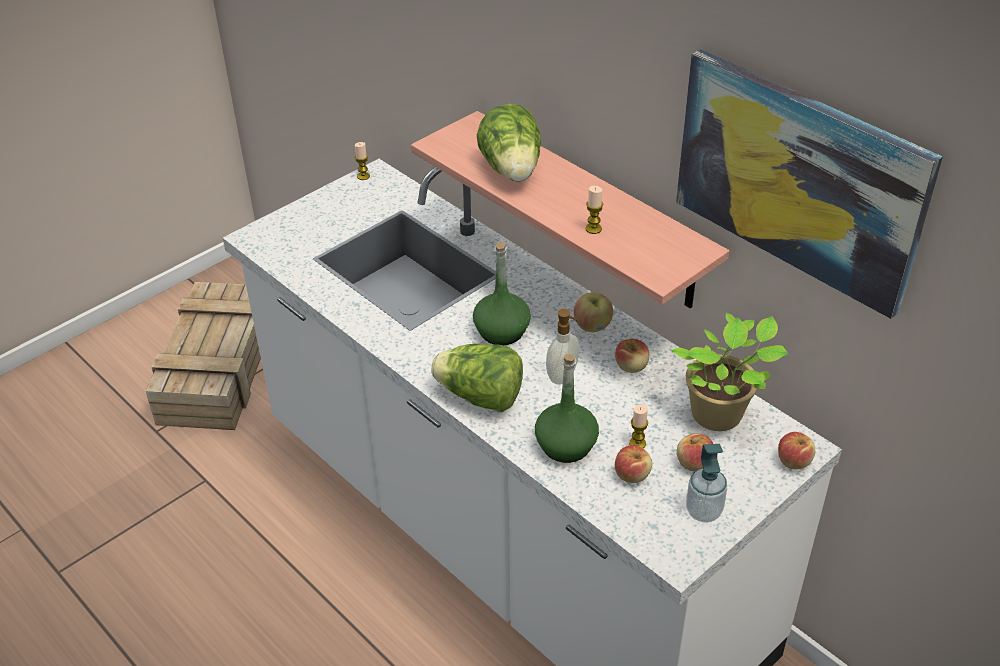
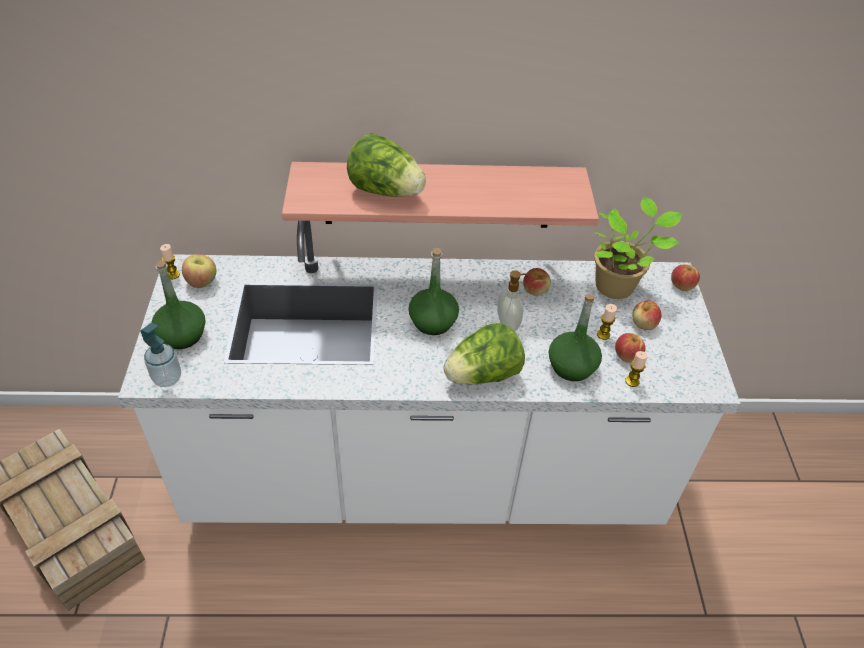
camera: 50 degrees left, 5 degrees up
apple [574,292,613,332] -> apple moved to [182,254,216,288]
candle [585,186,604,234] -> candle moved to [625,351,648,387]
picture [676,49,943,319] -> none
soap dispenser [686,444,727,522] -> soap dispenser moved to [140,323,181,387]
none -> green bottle [151,260,206,349]

